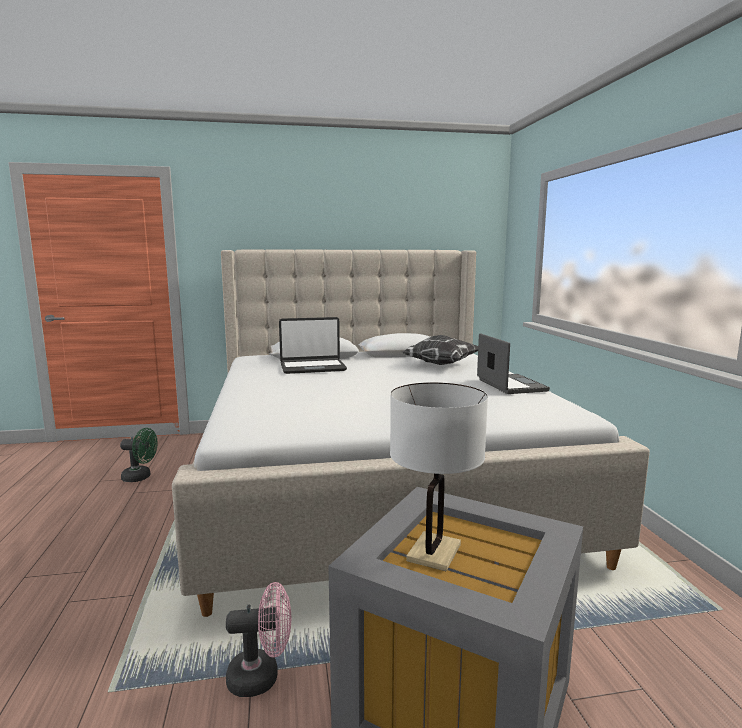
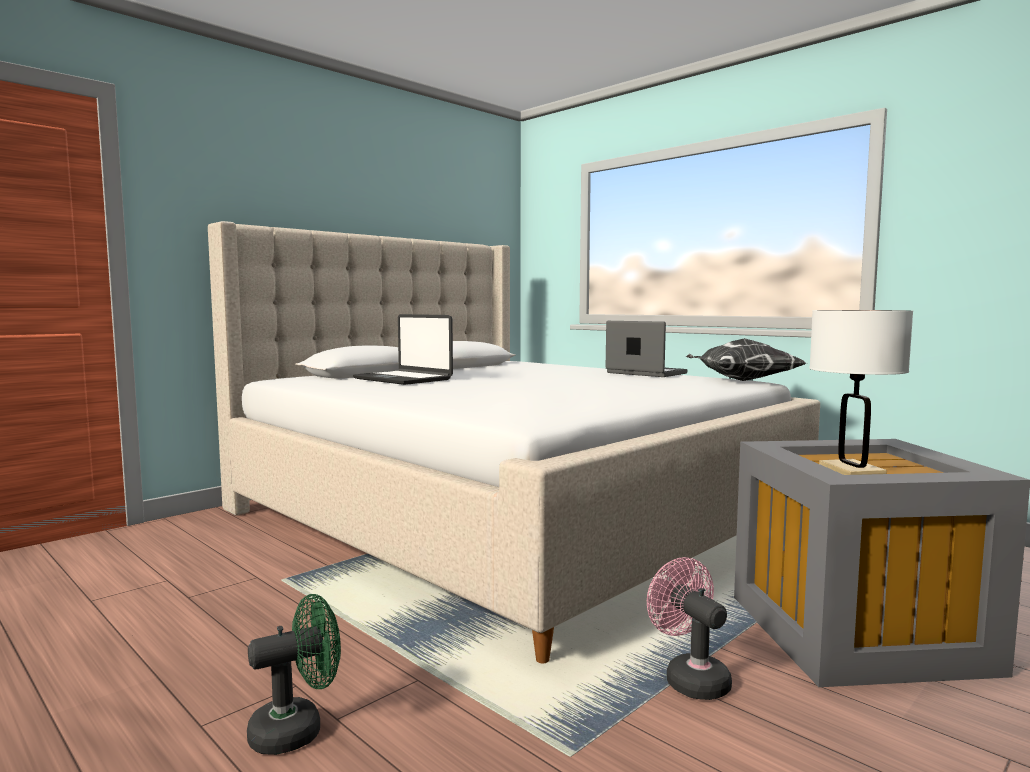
camera: 35 degrees left, 5 degrees down
green fan [120,428,158,482] -> green fan moved to [247,594,341,755]
pink fan [226,582,291,697] -> pink fan turned 75 degrees counterclockwise [647,557,732,700]
laptop [279,317,347,374] -> laptop turned 90 degrees clockwise [353,314,453,385]
pillow [402,335,478,365] -> pillow moved to [686,338,806,381]

